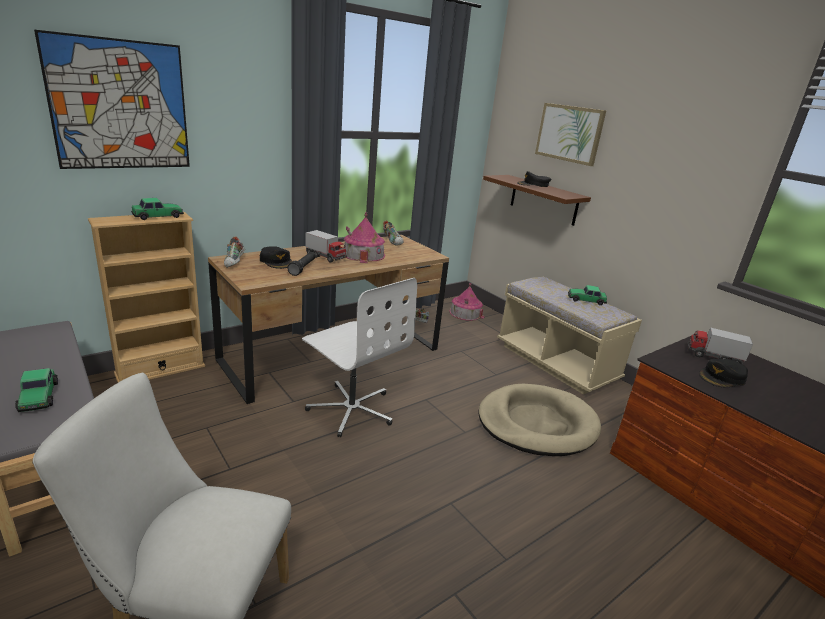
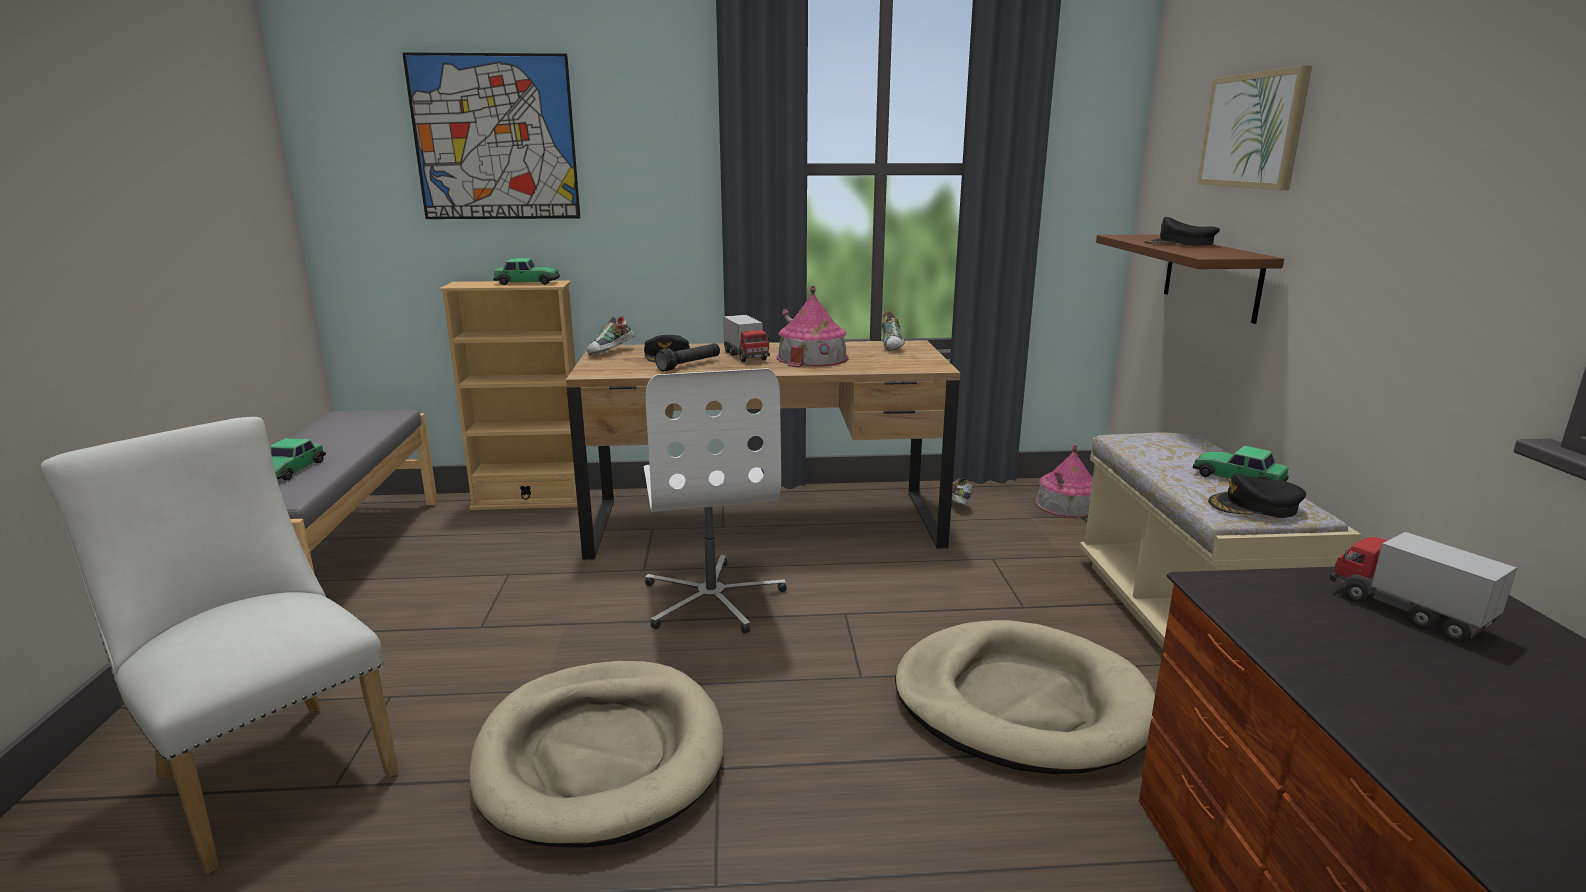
camera: 35 degrees right, 5 degrees down
black cap [699,359,748,387] -> black cap moved to [1208,474,1306,518]
none -> beige dog bed [469,661,724,848]

